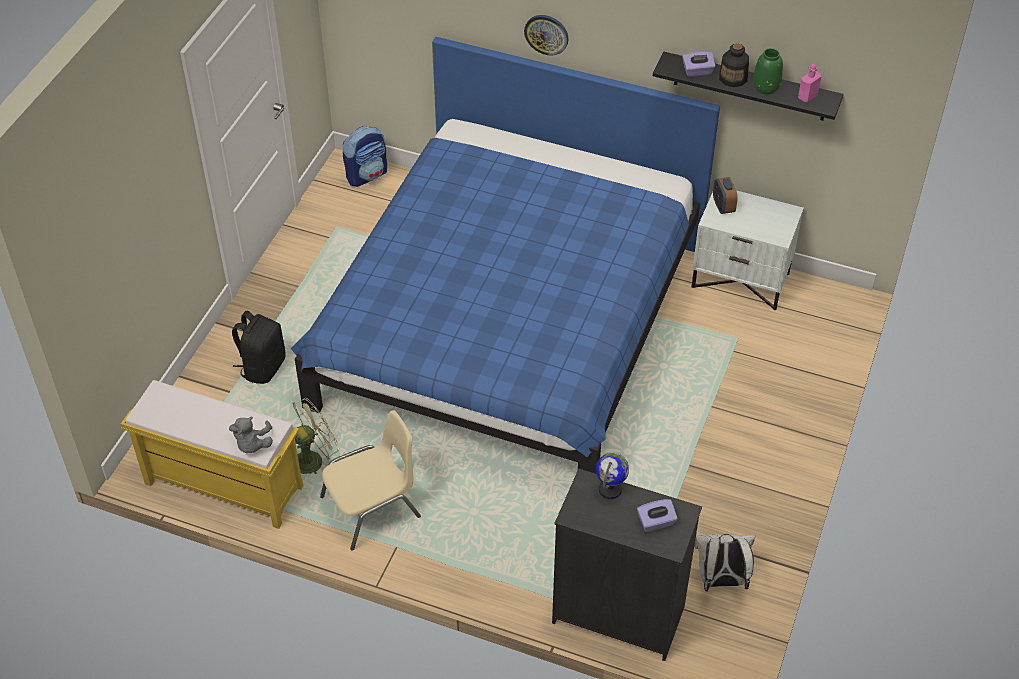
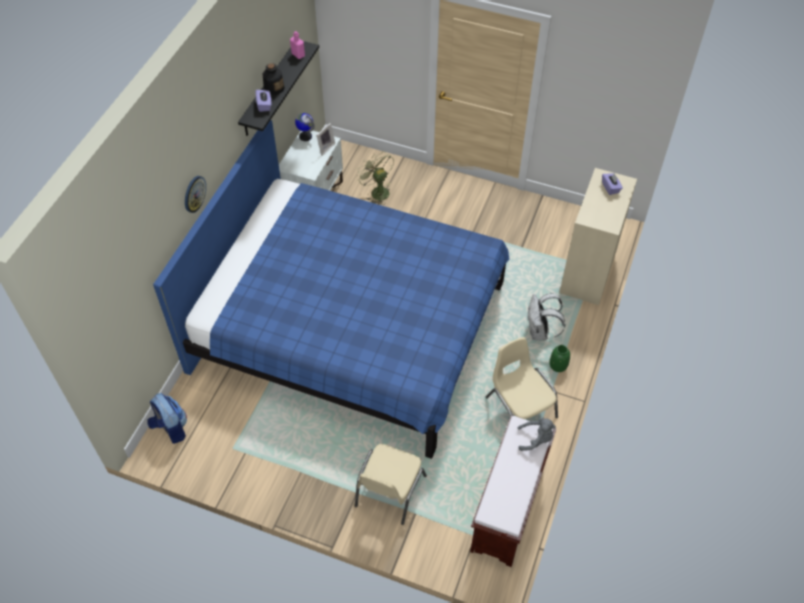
camera: 90 degrees left, 5 degrees up
yellow bench [121,380,303,529] -> brown bench [470,415,557,567]
black backpack [232,311,286,384] -> beige chair [355,444,427,525]
green fan [293,398,340,474] -> green fan moved to [356,151,394,205]
black dresser [552,469,702,661] -> beige dresser [559,168,637,305]
globe [596,453,629,499] -> globe moved to [295,113,315,141]
white backpack [694,534,756,591] -> white backpack moved to [527,293,565,340]
alarm clock [713,177,738,214] -> none
green vase [753,48,783,94] -> green vase moved to [549,345,570,372]
none -> picture frame [316,123,335,156]

